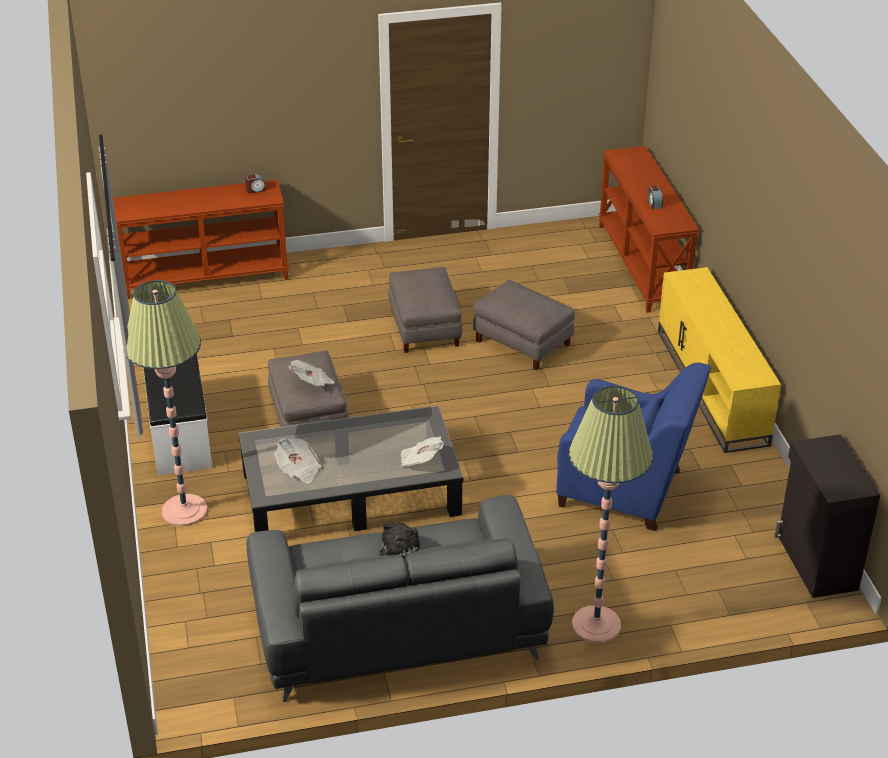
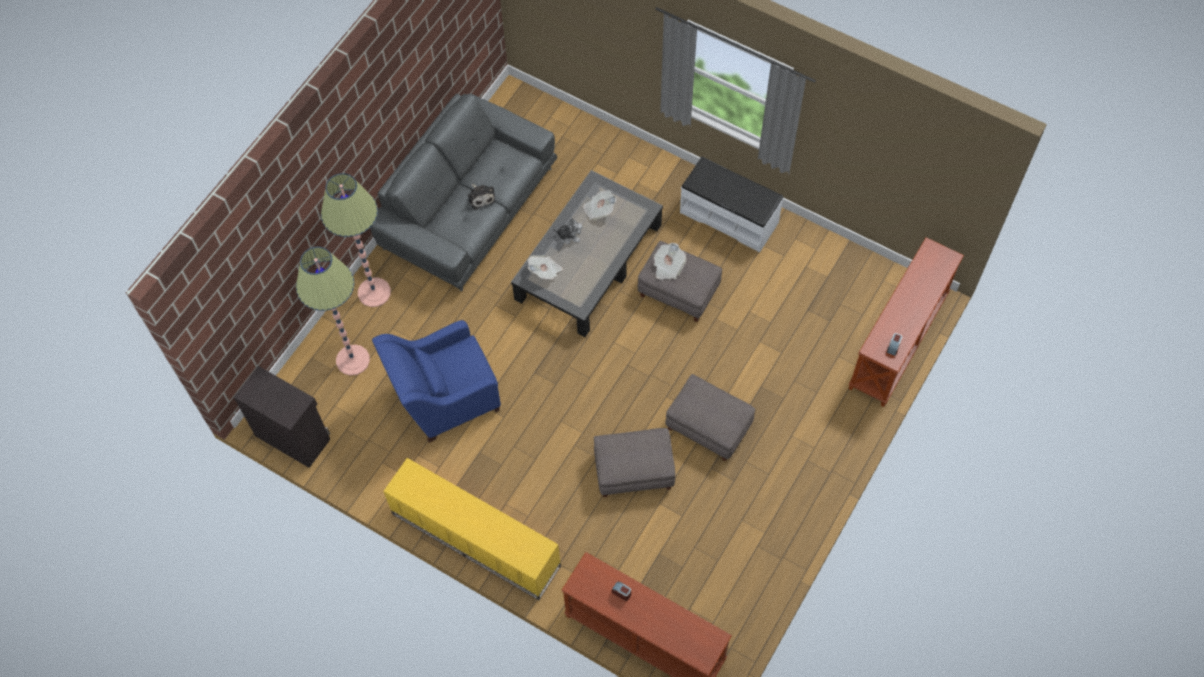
camera: 135 degrees right, 25 degrees up
floor lamp [123,280,207,526] -> floor lamp moved to [296,247,370,376]
none -> plush toy [553,218,582,244]

